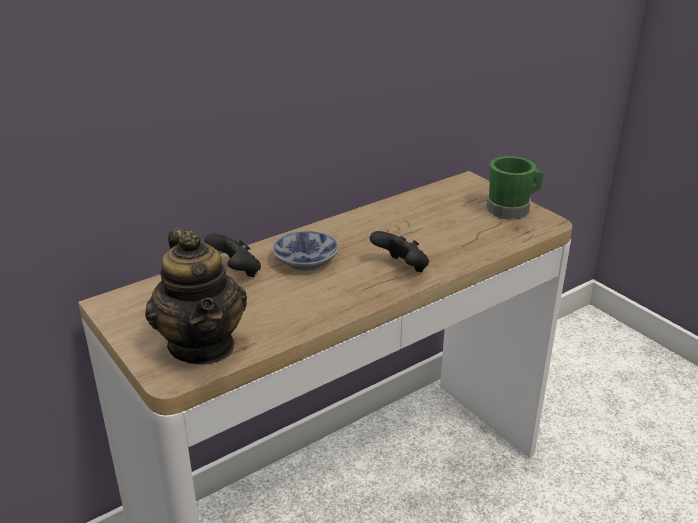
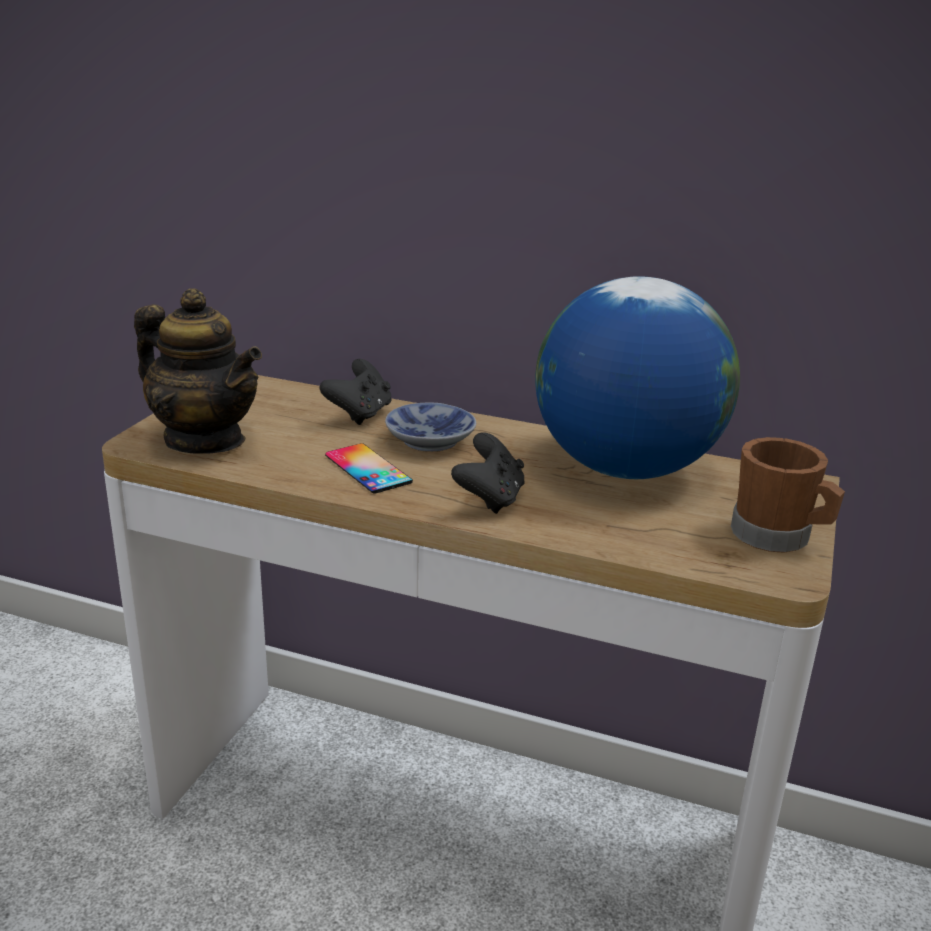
camera: 55 degrees right, 5 degrees down
teapot [145,228,247,365] -> teapot turned 90 degrees counterclockwise [134,288,262,454]
green mug [486,156,544,219] -> brown mug [731,437,845,552]
none -> phone [325,443,413,494]
none -> globe [535,276,740,479]

